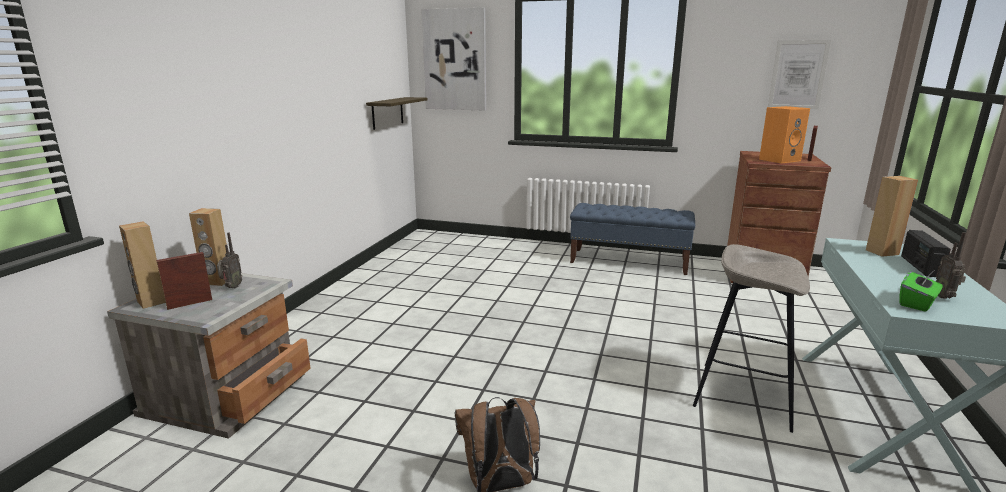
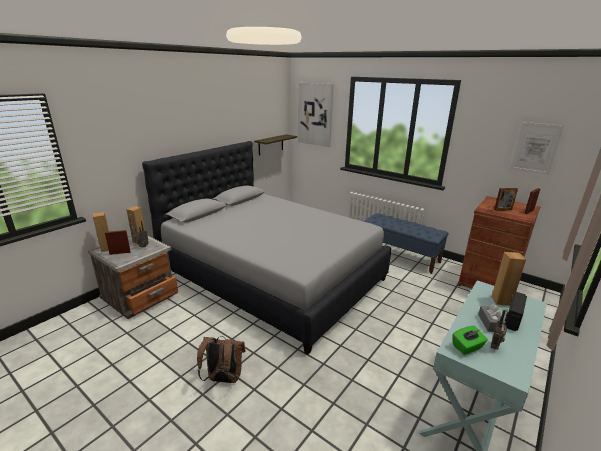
camera: 20 degrees right, 5 degrees up
grey stool [693,244,810,433] -> none
orange speaker [759,106,810,164] -> picture frame [494,188,518,211]
none -> grey bed [142,141,391,355]
none -> grey tissue box [478,304,505,332]

